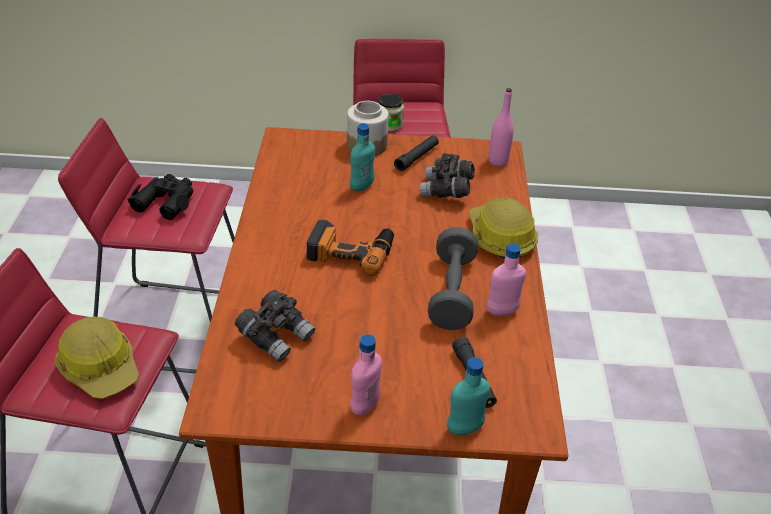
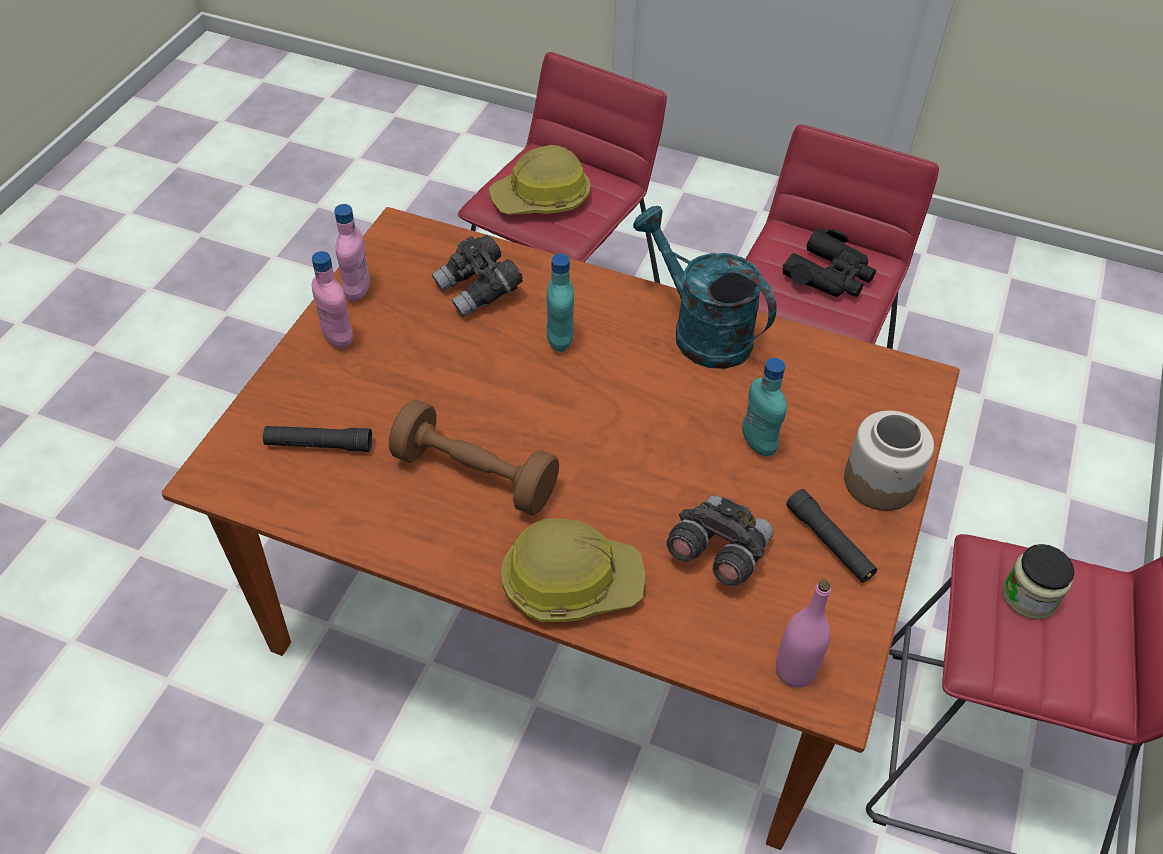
camera: 110 degrees right, 10 degrees up
power drill [307,219,394,276] -> none
grey dumbbell [428,227,478,330] -> brown dumbbell [389,399,559,515]
turquoise bottle [447,357,490,436] -> turquoise bottle moved to [546,253,574,352]
pink bottle [487,243,526,316] -> pink bottle moved to [334,204,370,302]
none -> turquoise watering can [633,206,777,369]

